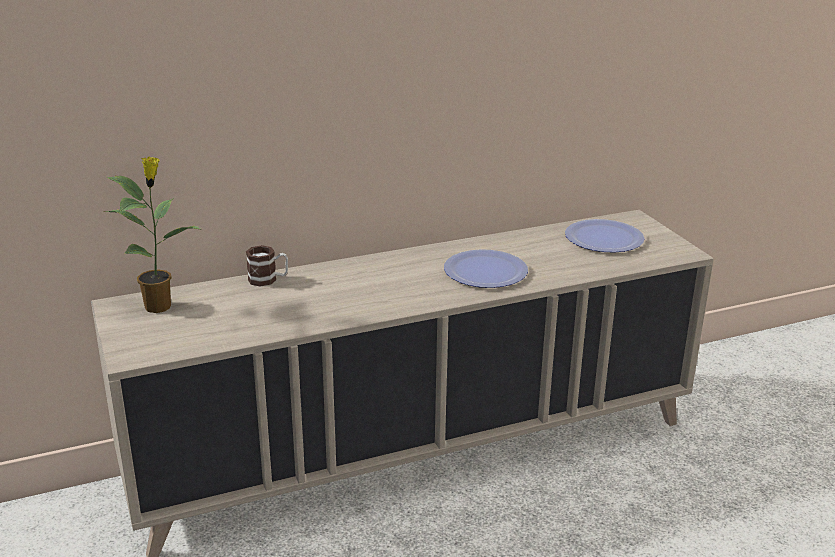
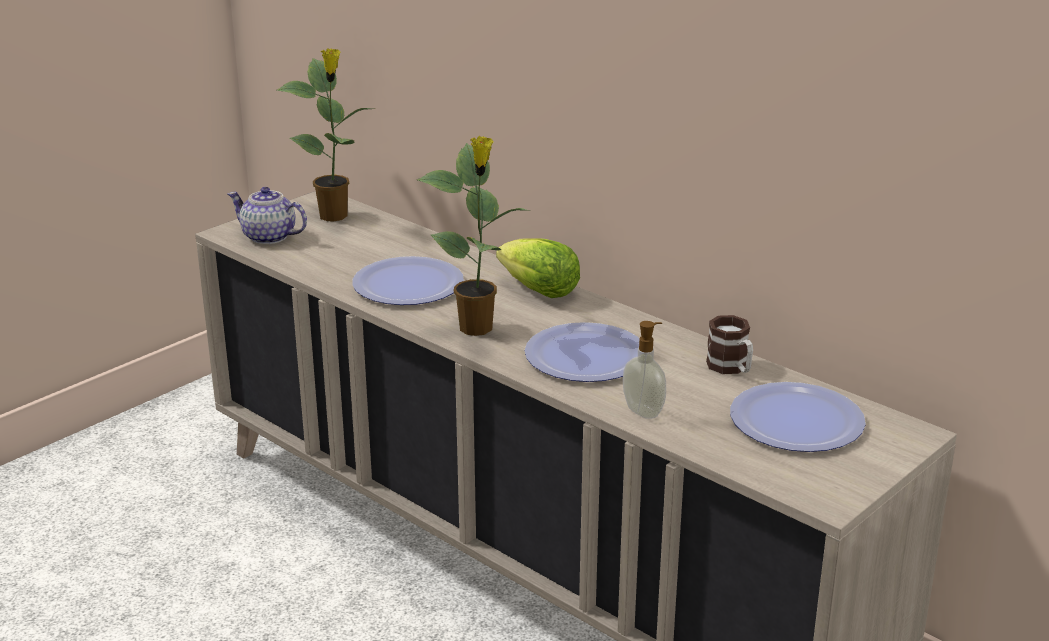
camera: 65 degrees right, 0 degrees up
mug [246,245,288,287] -> mug moved to [706,315,753,374]
none -> teapot [228,187,307,244]
none -> plate [352,256,464,305]
none -> potted plant [417,136,531,336]
none -> lettuce [496,238,580,298]
none -> soap dispenser [623,321,666,419]

